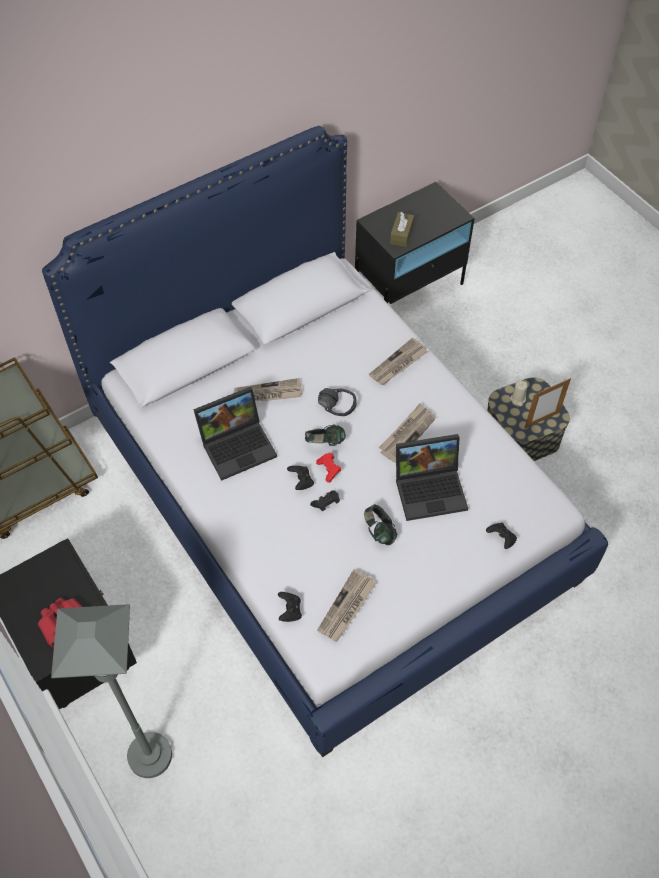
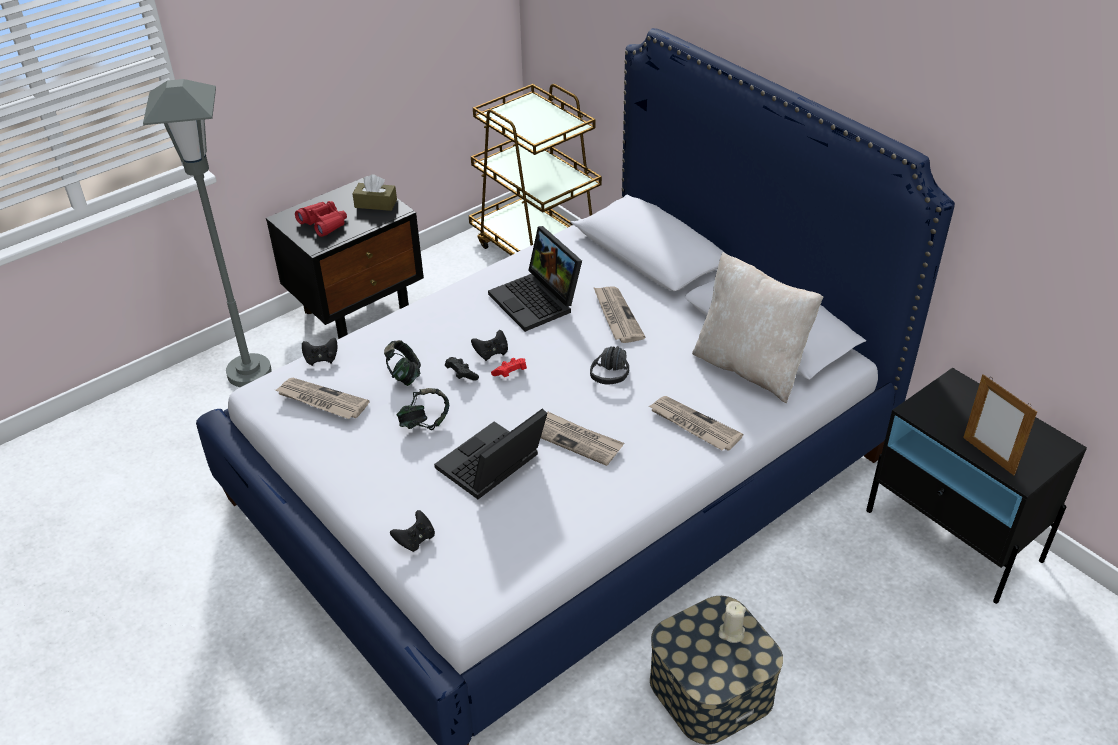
camera: 85 degrees right, 15 degrees down
headphones [305,425,346,446] -> headphones moved to [384,340,421,386]
brown tissue box [390,212,414,247] -> brown tissue box moved to [353,174,397,211]
laptop [396,434,468,521] -> laptop turned 60 degrees clockwise [434,409,547,499]
picture frame [525,378,571,428] -> picture frame moved to [963,374,1037,476]
none -> beige pillow [692,252,823,403]

